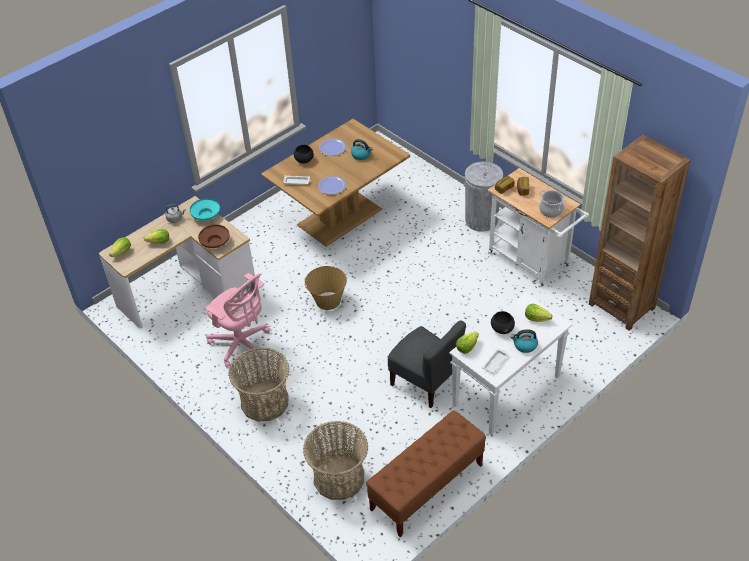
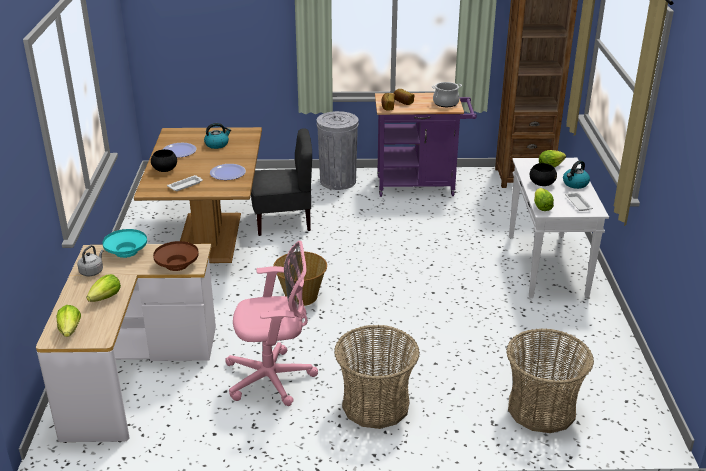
camera: 50 degrees left, 15 degrees down
brown bench [366,410,486,537] -> none
grey chair [388,321,466,408] -> grey chair moved to [251,128,312,236]
white cart [488,168,589,288] -> purple cart [375,93,477,197]

